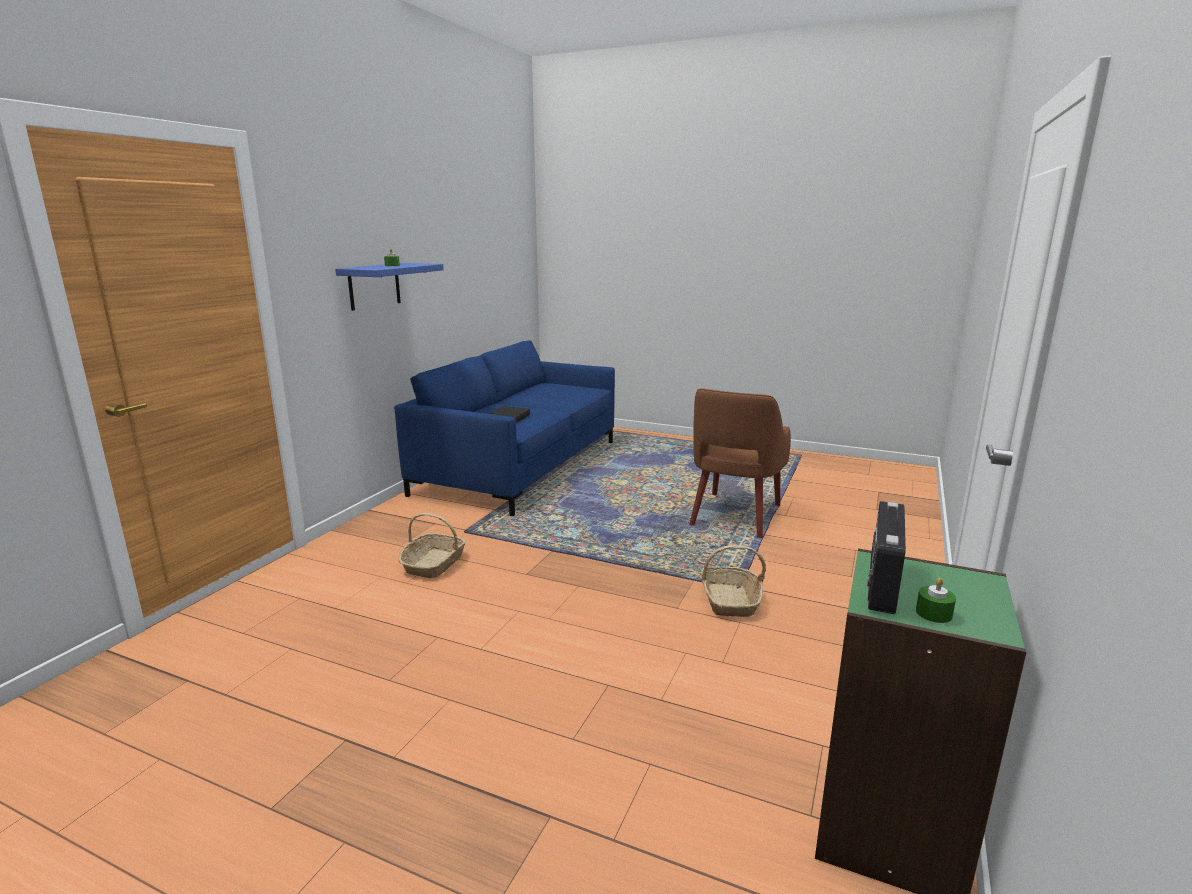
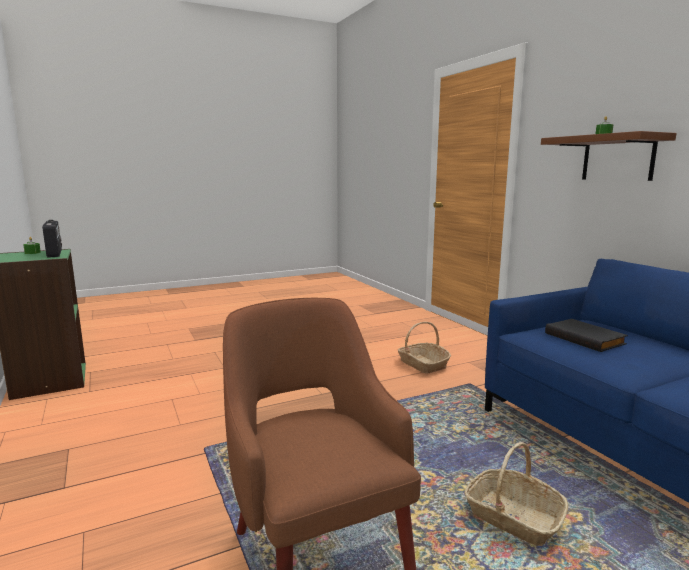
camera: 130 degrees right, 5 degrees down
blue shelf [335,263,444,311] -> brown shelf [541,131,677,181]
basket [701,545,766,617] -> basket moved to [464,442,568,546]

